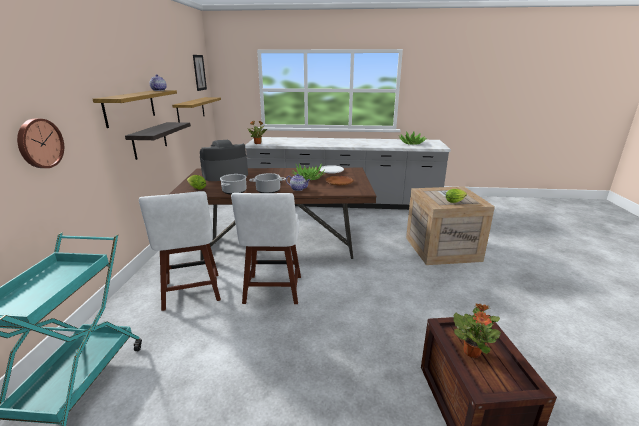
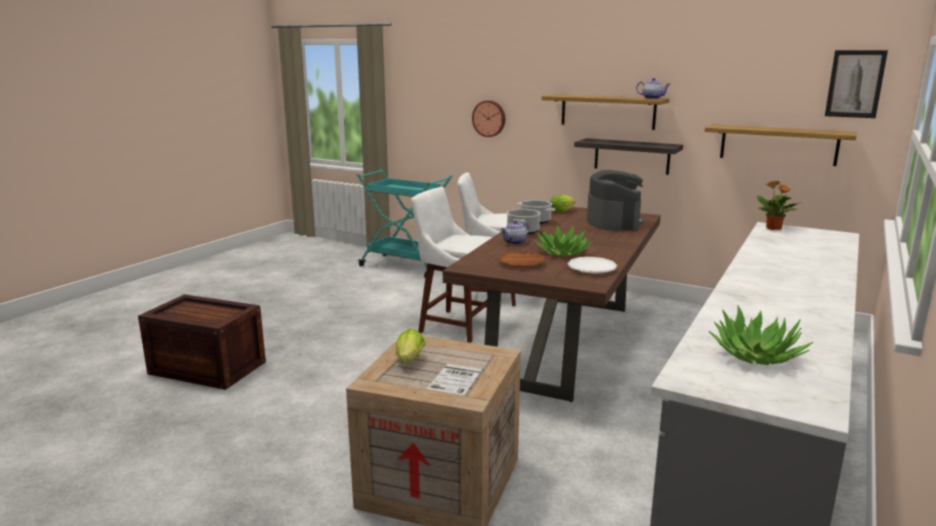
camera: 115 degrees right, 5 degrees down
potted plant [453,303,501,358] -> none

